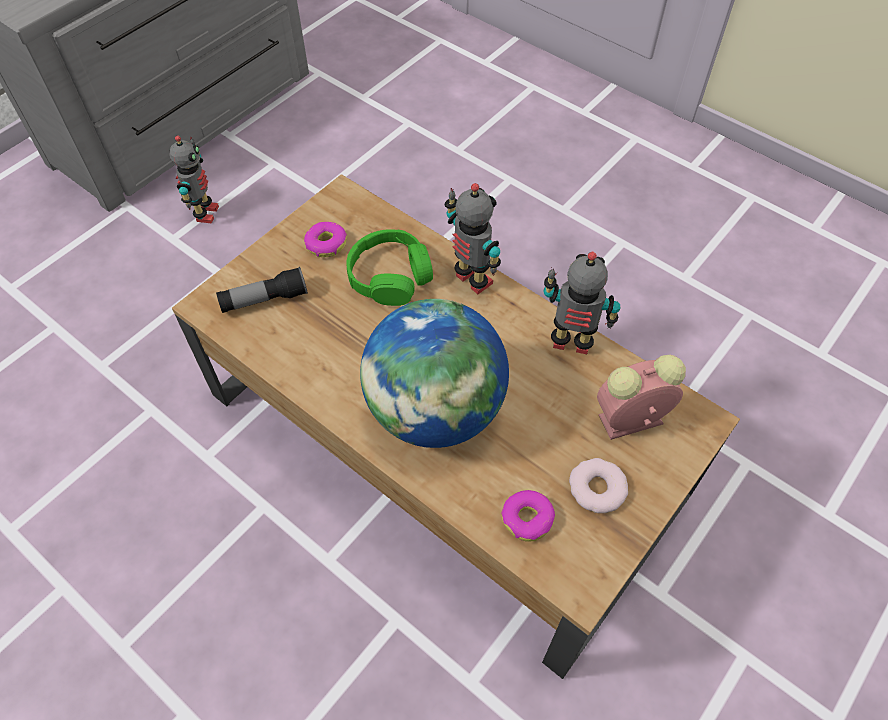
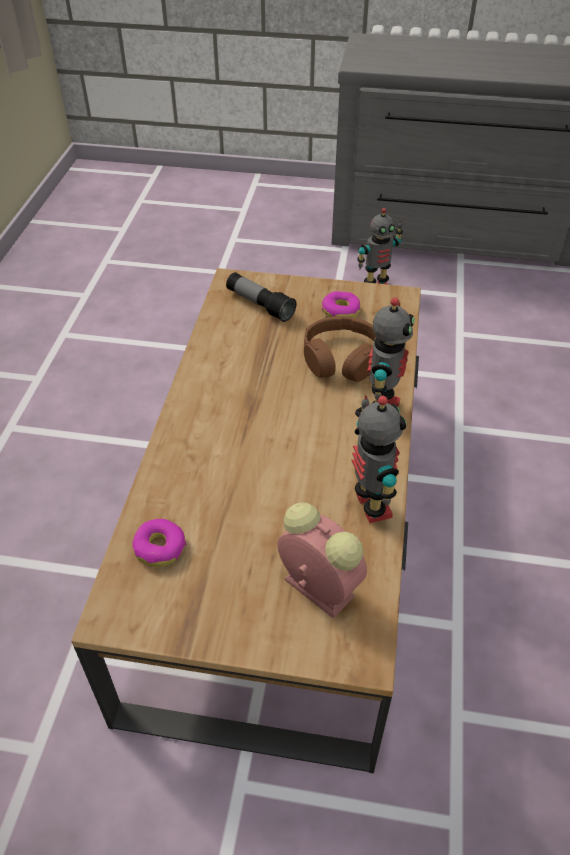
camera: 60 degrees right, 10 degrees down
green headphones [347,229,433,306] -> brown headphones [304,316,377,382]
globe [360,299,509,448] -> none
donut [569,458,628,513] -> none

